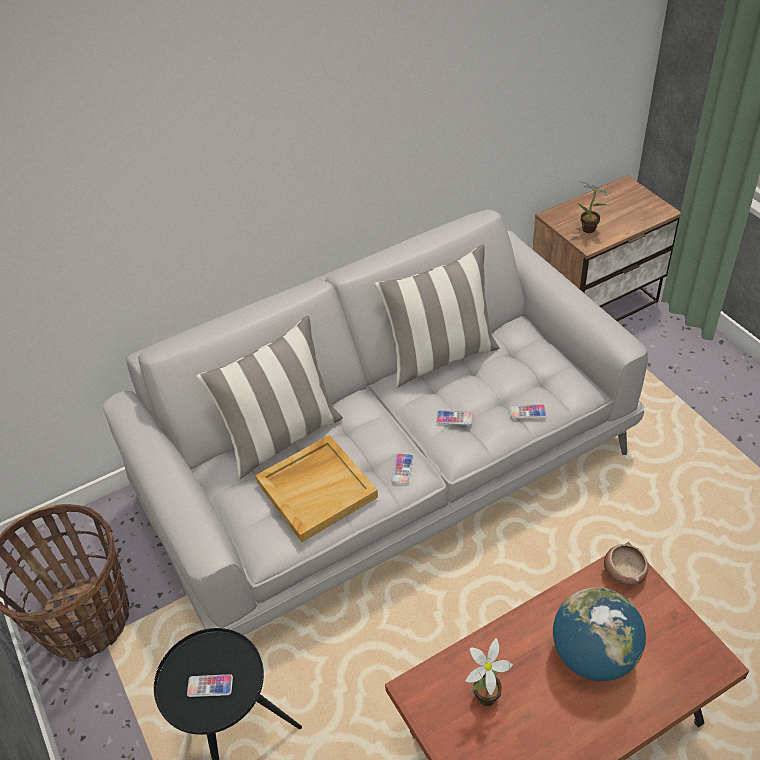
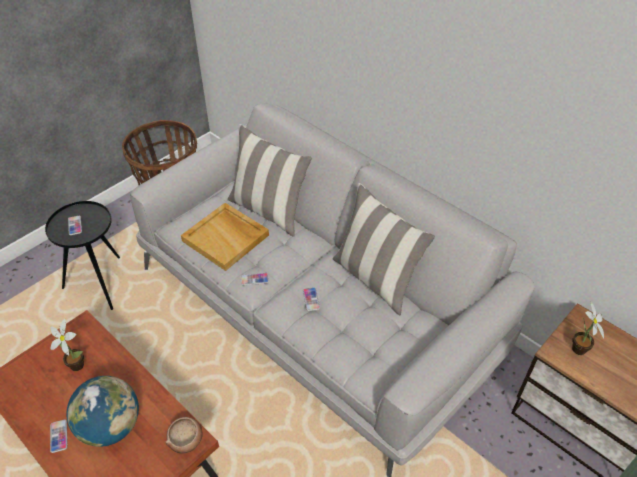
camera: 70 degrees right, 0 degrees up
phone [510,404,547,419] -> phone moved to [50,420,68,453]

